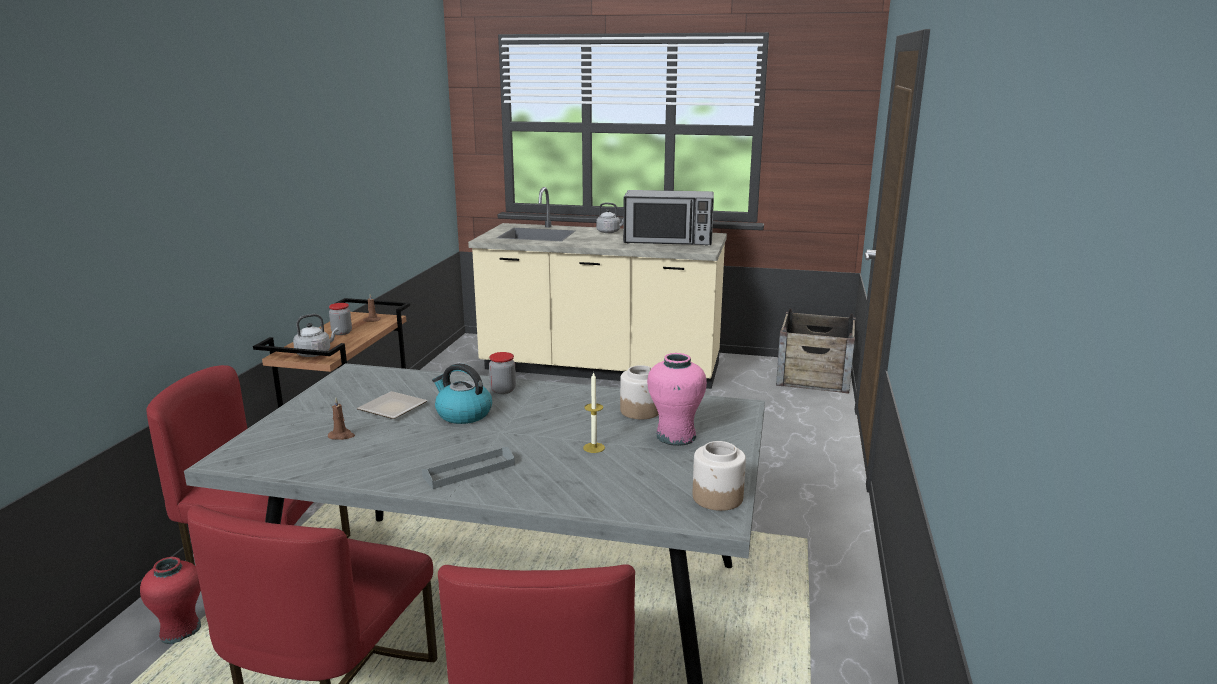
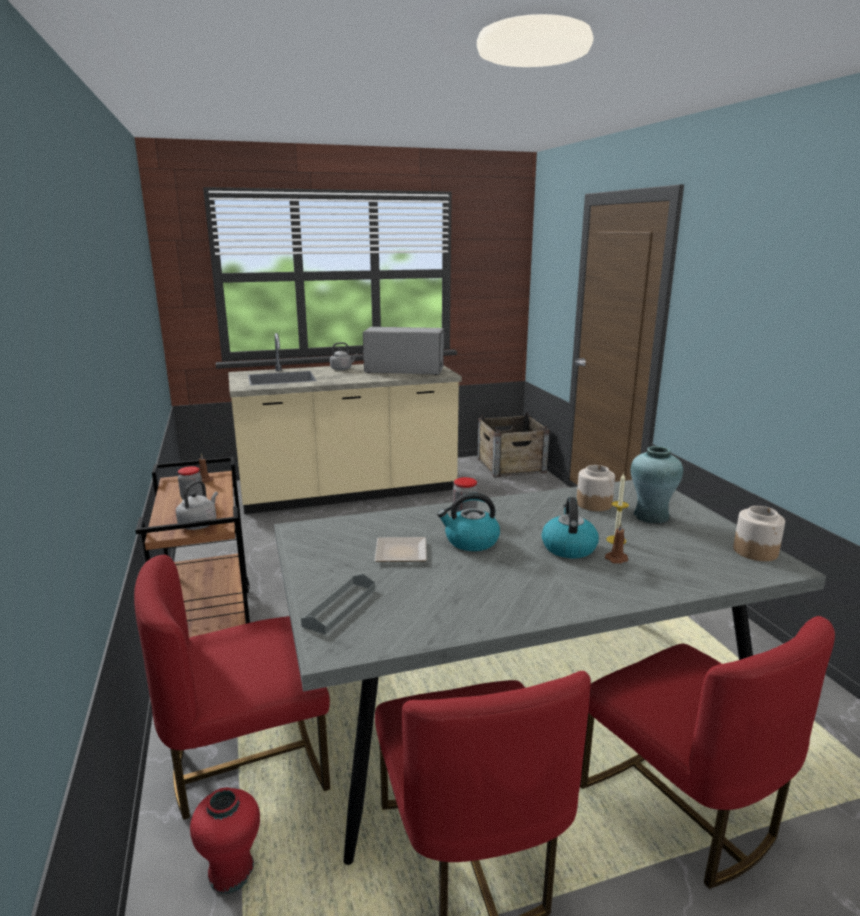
camera: 30 degrees left, 0 degrees up
brown candle [328,398,355,440] -> brown candle moved to [605,523,628,564]
grey tray [422,447,515,489] -> grey tray moved to [301,574,375,635]
microwave [623,190,714,245] -> microwave turned 150 degrees counterclockwise [363,327,444,375]
pink vase [647,353,707,446] -> turquoise vase [631,446,683,524]
none -> kettle [542,497,599,558]

